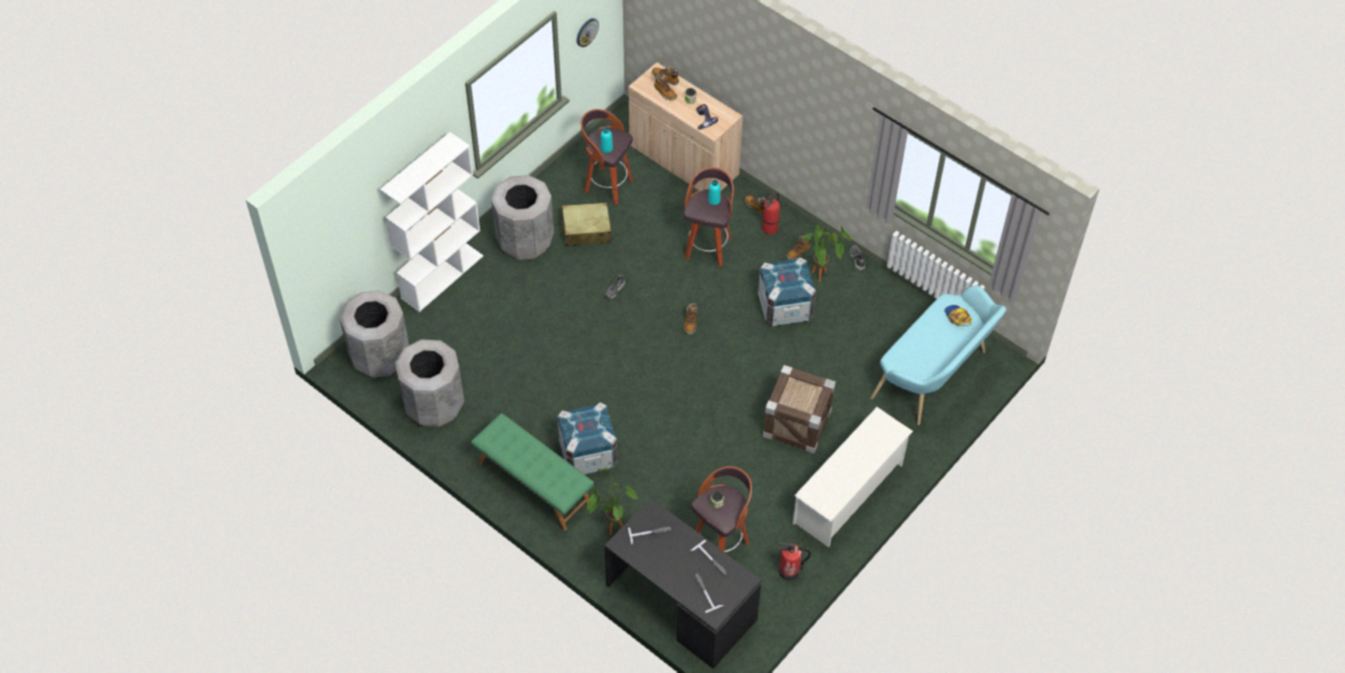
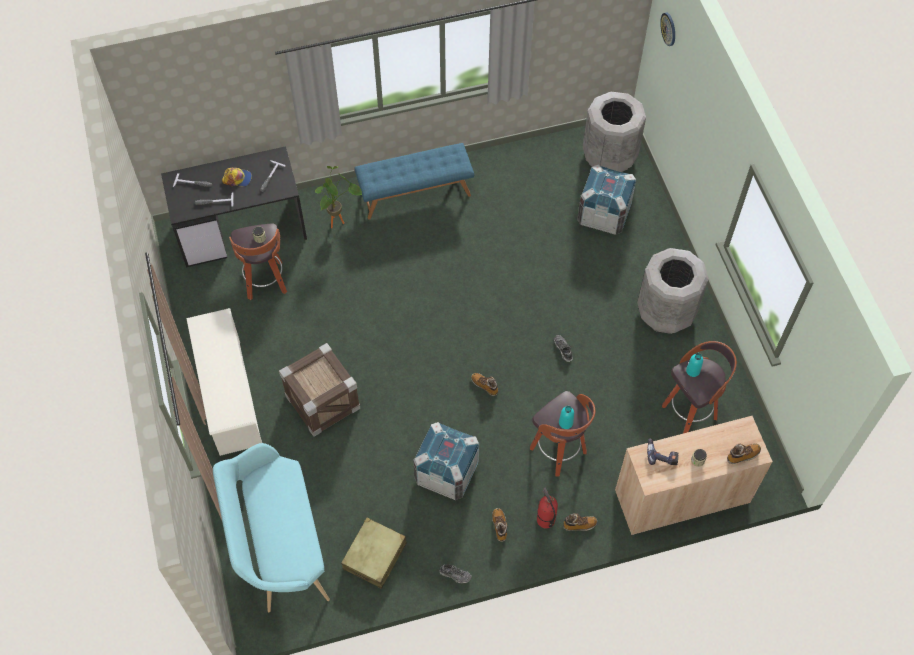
camera: 125 degrees right, 5 degrees up
white bookcase [380,132,483,312] -> none
grey trash can [395,339,464,427] -> none
green bench [471,413,594,531] -> blue bench [354,143,474,220]
crate [557,402,617,474] -> crate moved to [577,165,637,235]
beige suitcase [559,202,611,246] -> beige suitcase moved to [341,518,407,588]
wall clock [577,18,599,47] -> wall clock moved to [660,13,675,46]
boot [654,74,677,101] -> none
fire extinguisher [778,543,811,581] -> none
potted plant [803,225,851,282] -> none
cap [945,305,972,326] -> cap moved to [222,168,252,187]

